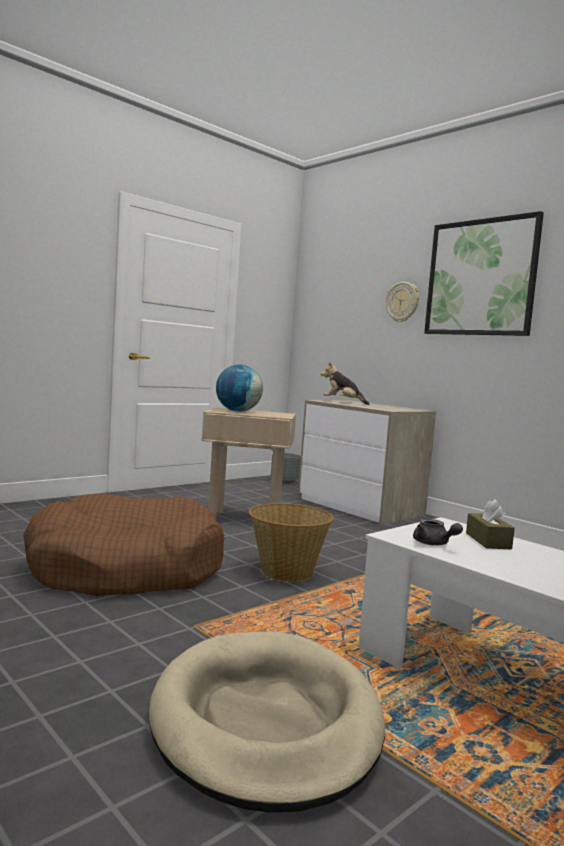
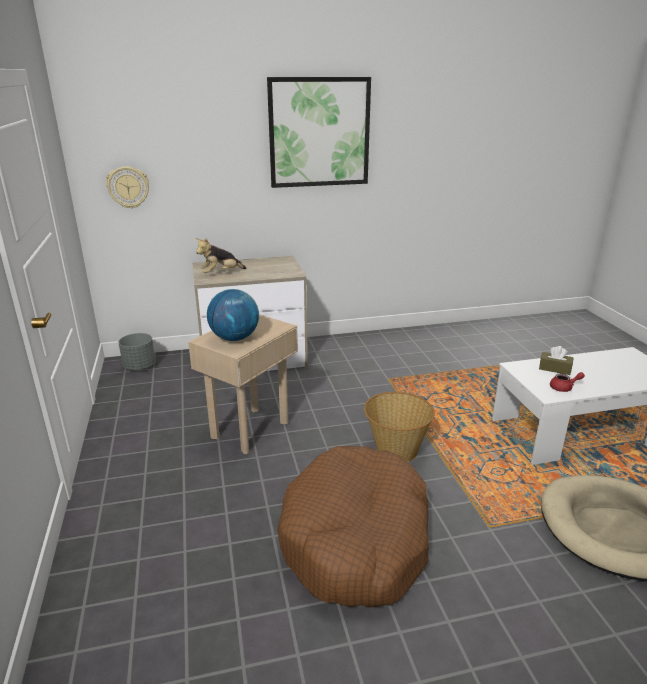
camera: 60 degrees left, 20 degrees up
wall clock [386,282,419,322] -> wall clock moved to [106,166,149,209]
grey teapot [413,519,463,546] -> red teapot [550,372,585,392]

